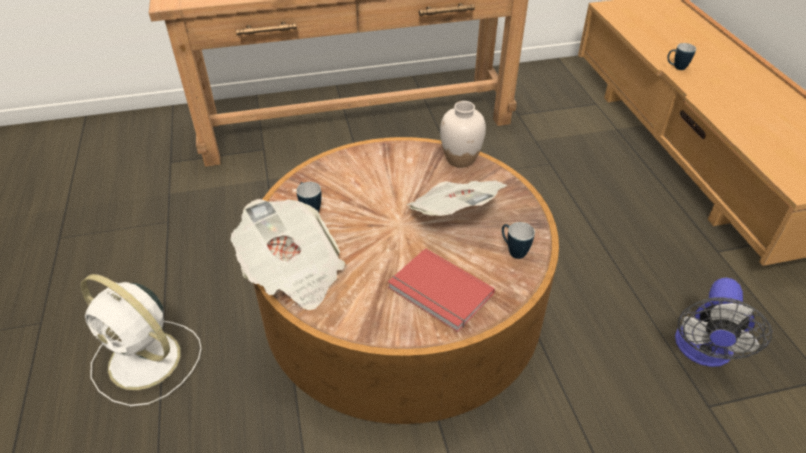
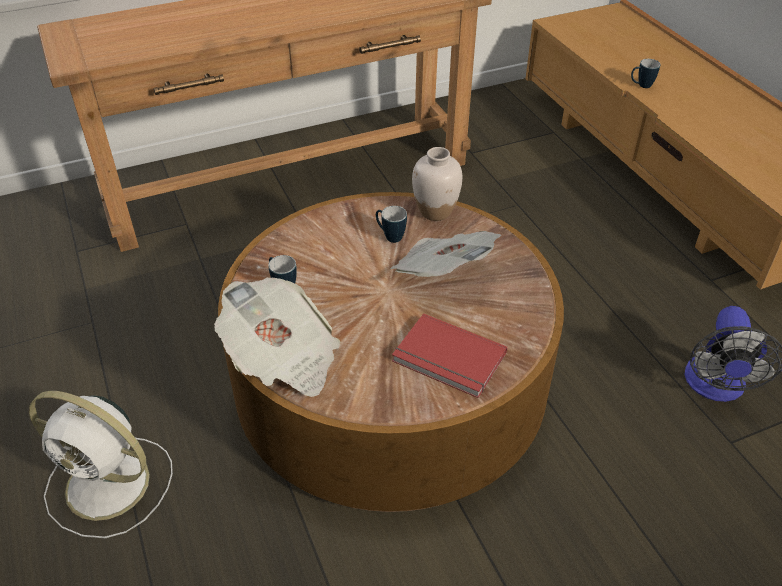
camera: 10 degrees left, 0 degrees up
mug [502,222,535,259] -> mug moved to [376,206,407,243]

